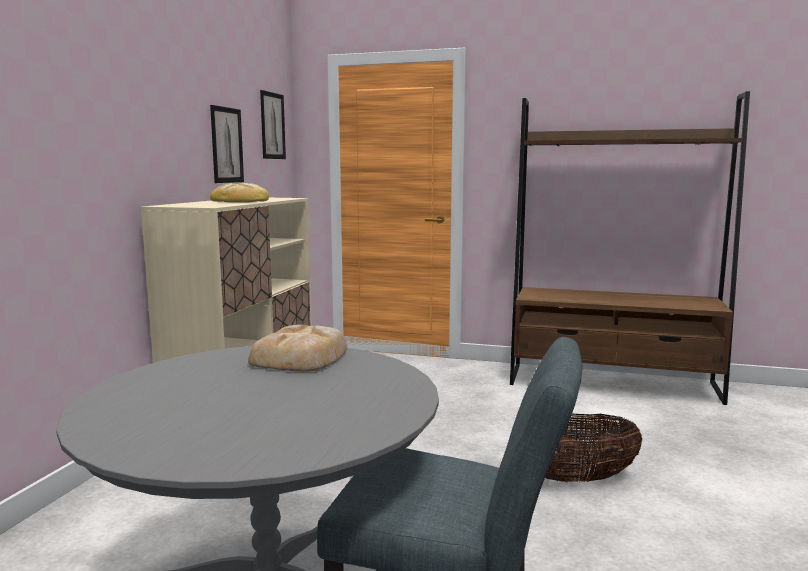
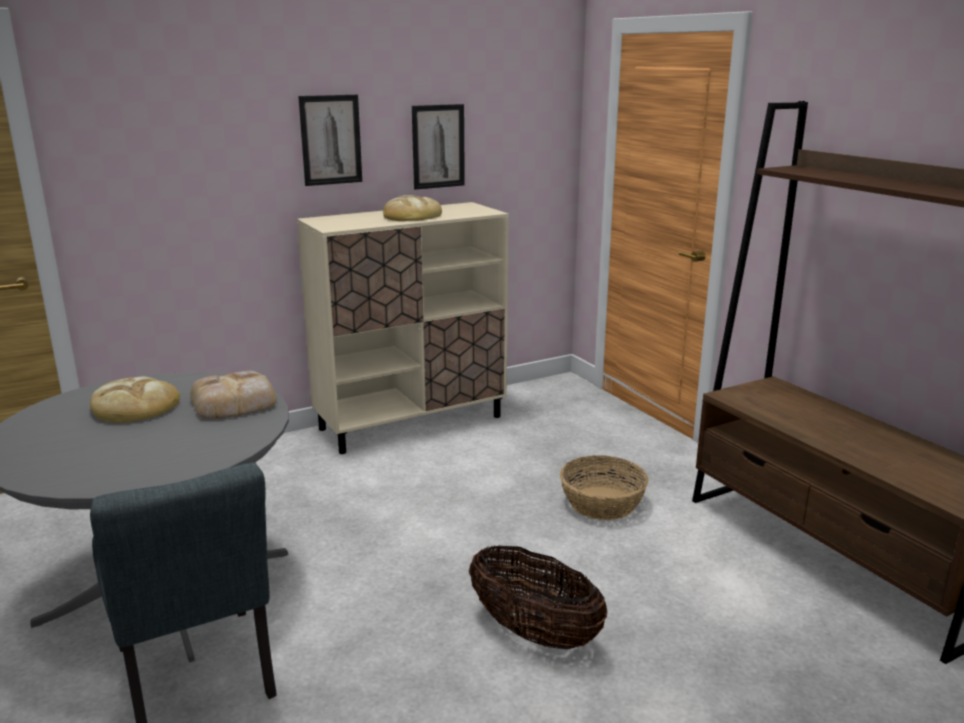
camera: 45 degrees right, 10 degrees up
picture [260,90,286,159] -> picture moved to [298,95,362,186]
none -> bread [90,376,180,423]
none -> basket [560,455,649,520]

